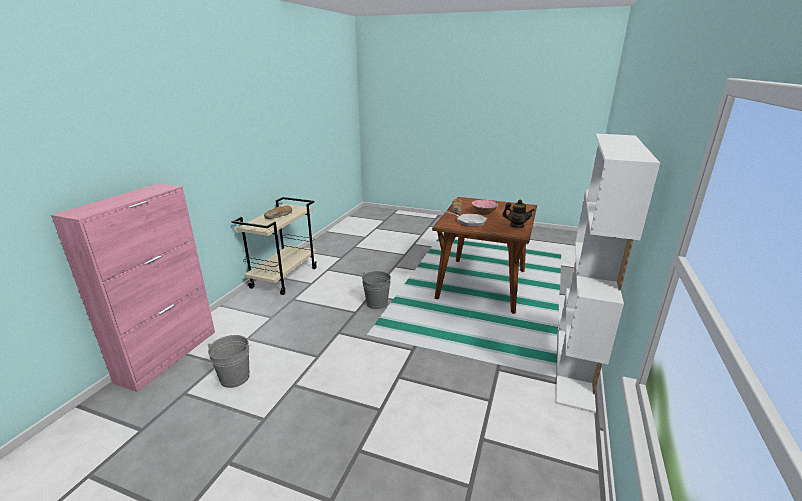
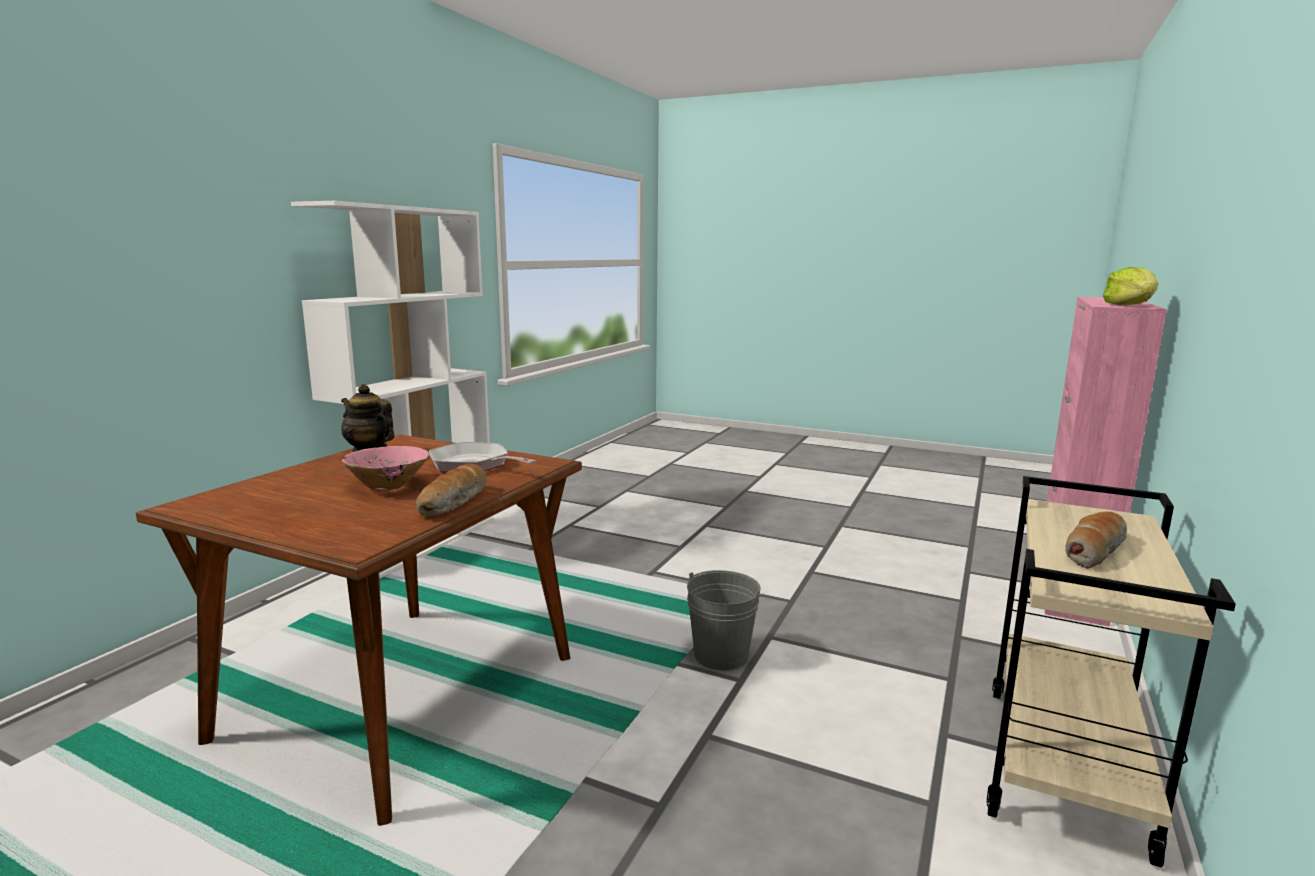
camera: 175 degrees left, 10 degrees down
grey bucket [208,335,251,388] -> none
none -> lettuce [1103,267,1158,305]

